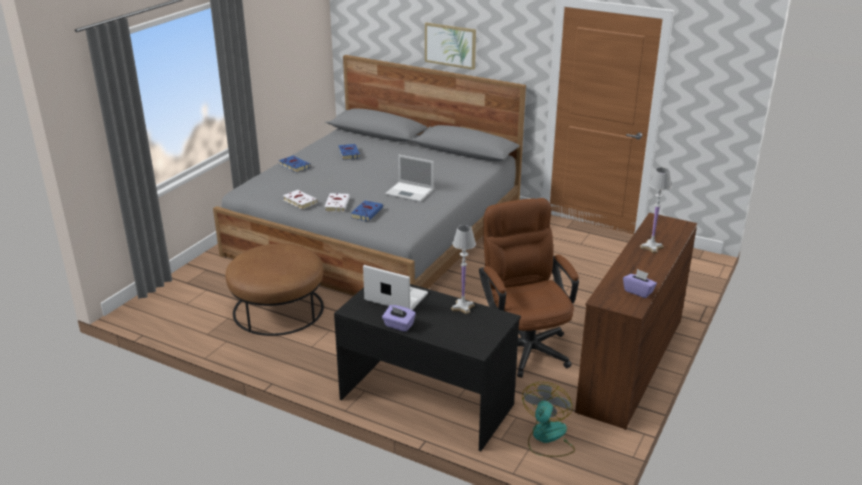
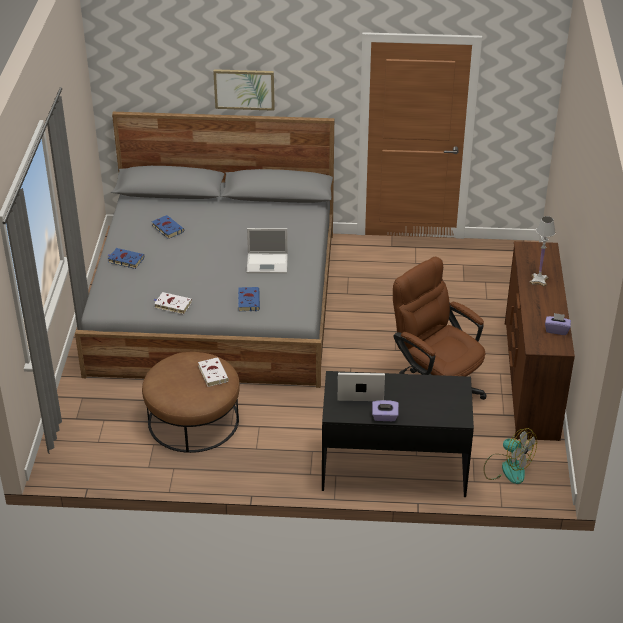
camera: 25 degrees left, 10 degrees up
white book [324,193,350,212] -> white book moved to [198,357,229,387]
white table lamp [451,225,476,314] -> none
fan [522,382,575,457] -> fan turned 135 degrees clockwise [484,428,537,484]

